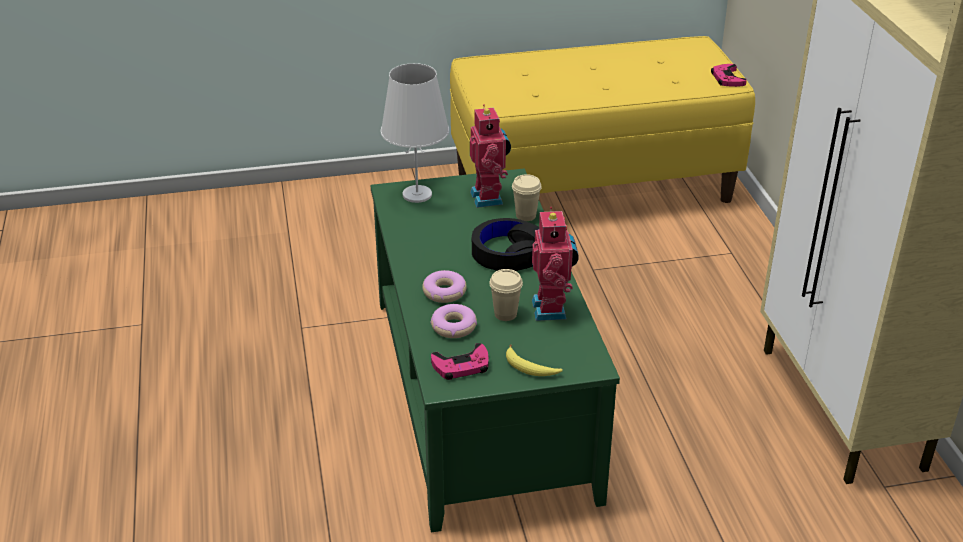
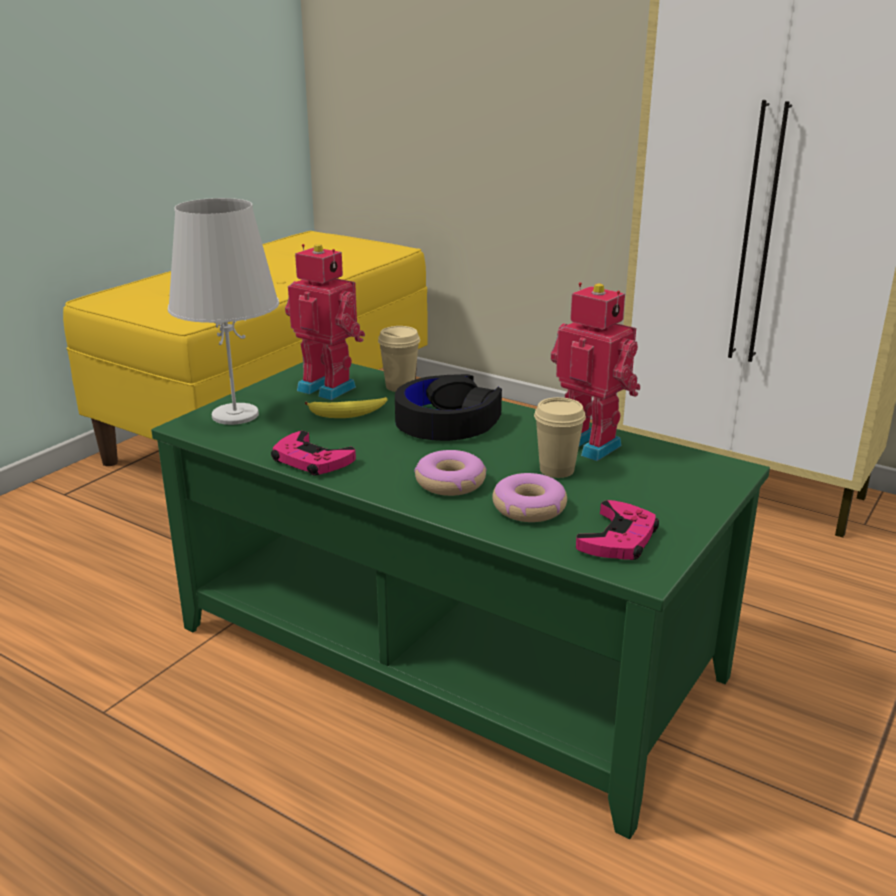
camera: 45 degrees left, 10 degrees down
banana [506,344,563,376] -> banana moved to [305,397,388,418]
pink game controller [711,64,747,87] -> pink game controller moved to [271,431,356,476]

